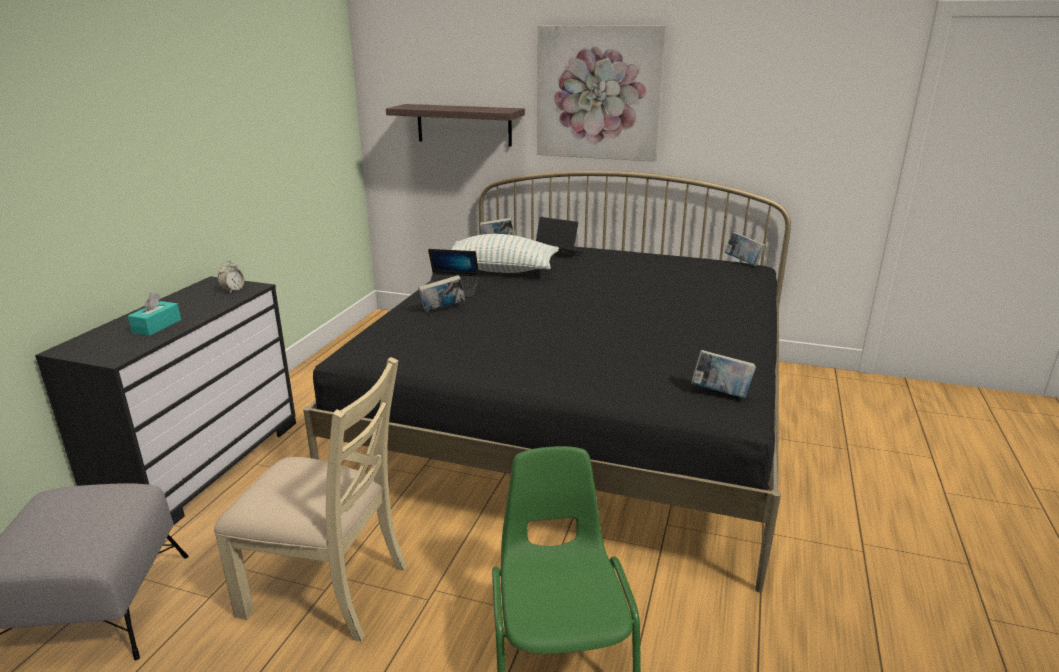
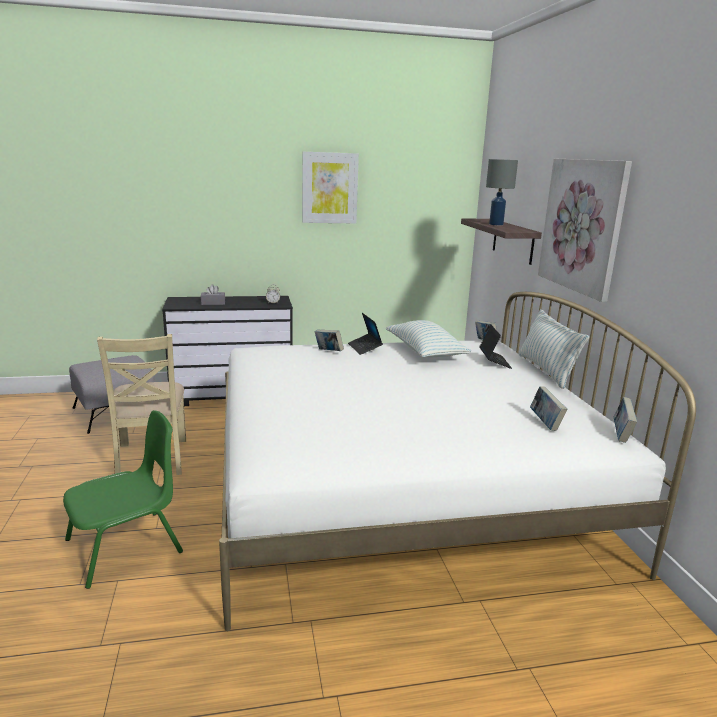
camera: 60 degrees right, 5 degrees down
turquoise tissue box [128,293,181,336] -> grey tissue box [201,284,225,305]
black bed [303,170,791,593] -> white bed [219,292,696,631]
book [692,350,756,398] -> book moved to [530,386,567,431]
none -> picture [302,152,359,224]
none -> grey table lamp [486,159,518,225]
none -> pillow [519,309,589,389]

